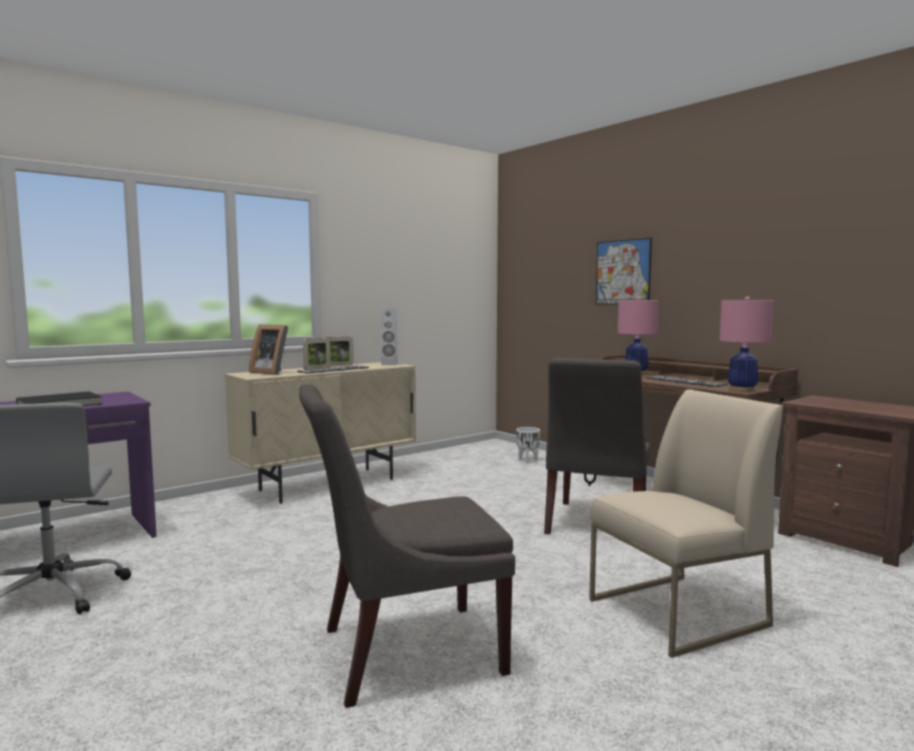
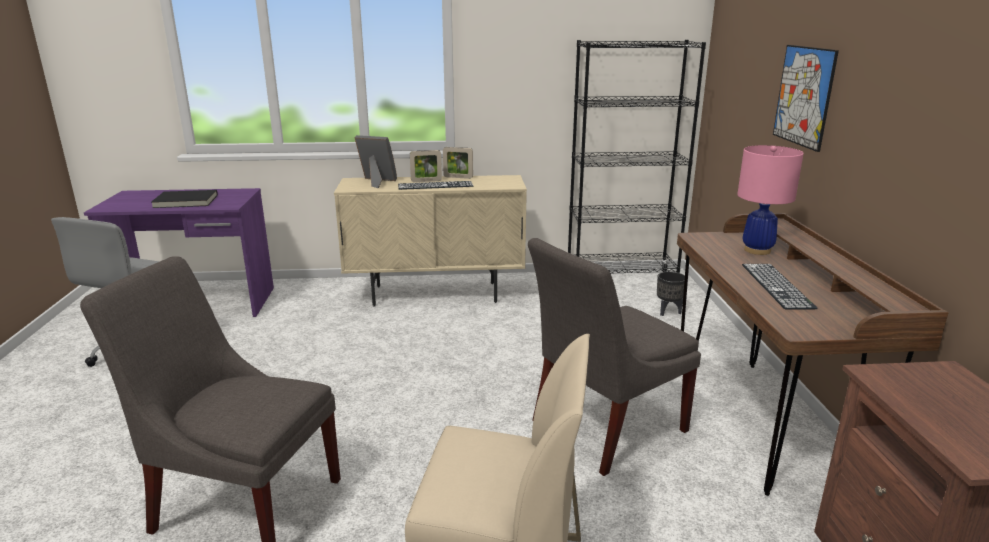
camera: 35 degrees right, 15 degrees up
picture frame [249,325,288,375] -> picture frame turned 135 degrees clockwise [354,135,397,188]
white speaker [380,308,399,365] -> none
white planter [516,427,540,463] -> black planter [657,272,685,316]
pink table lamp [720,296,774,392] -> none
none -> black bookcase [568,40,706,273]

